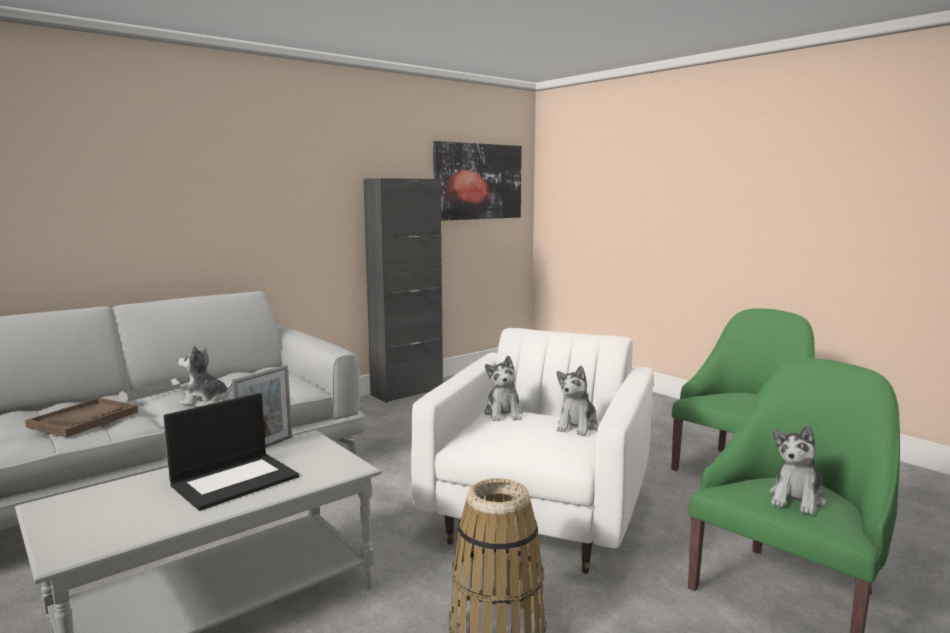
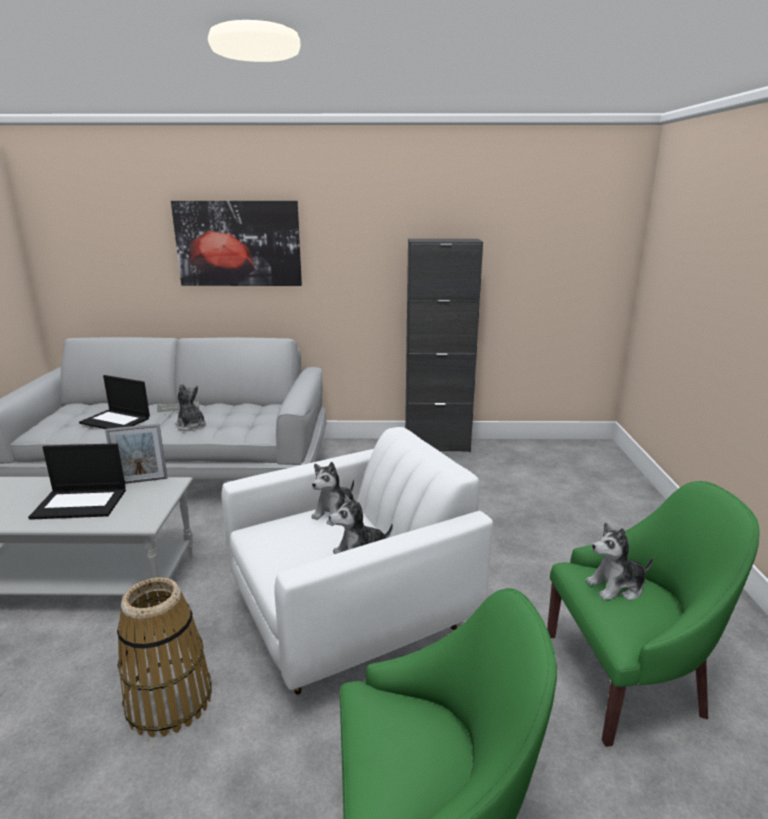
camera: 40 degrees right, 10 degrees up
brown tray [25,398,138,437] -> laptop [79,375,150,429]
picture [433,141,522,221] -> picture moved to [171,201,302,286]
plush toy [770,425,826,515] -> plush toy moved to [586,522,653,601]

